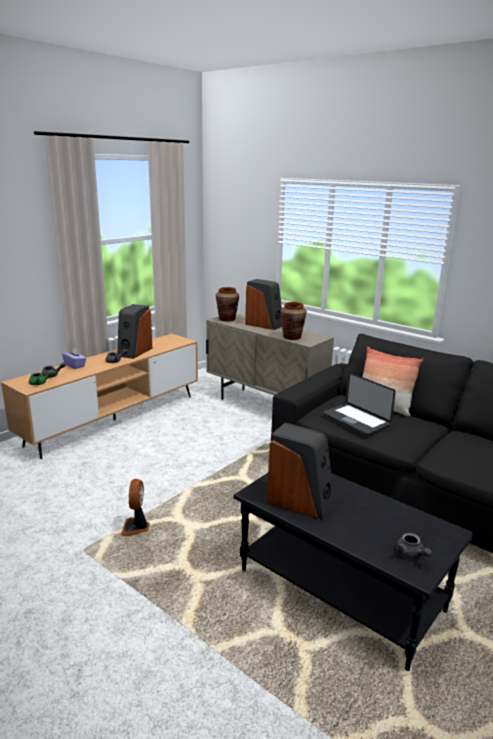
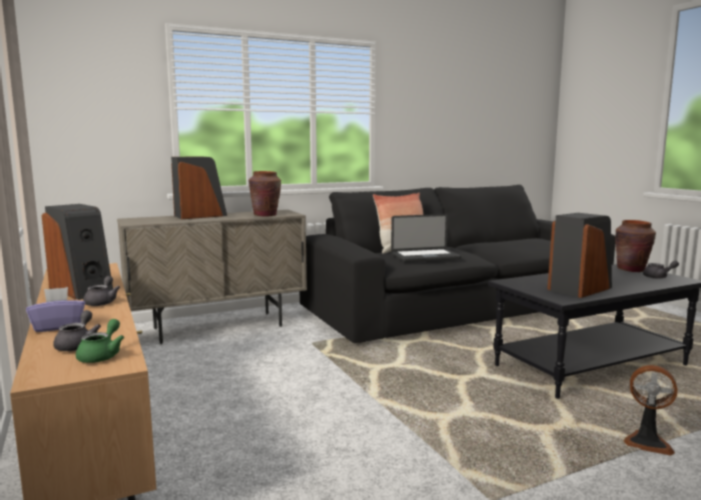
camera: 65 degrees left, 10 degrees down
fan [121,479,150,536] -> fan moved to [624,365,677,456]
brown vase [216,287,239,321] -> brown vase moved to [615,220,656,272]

